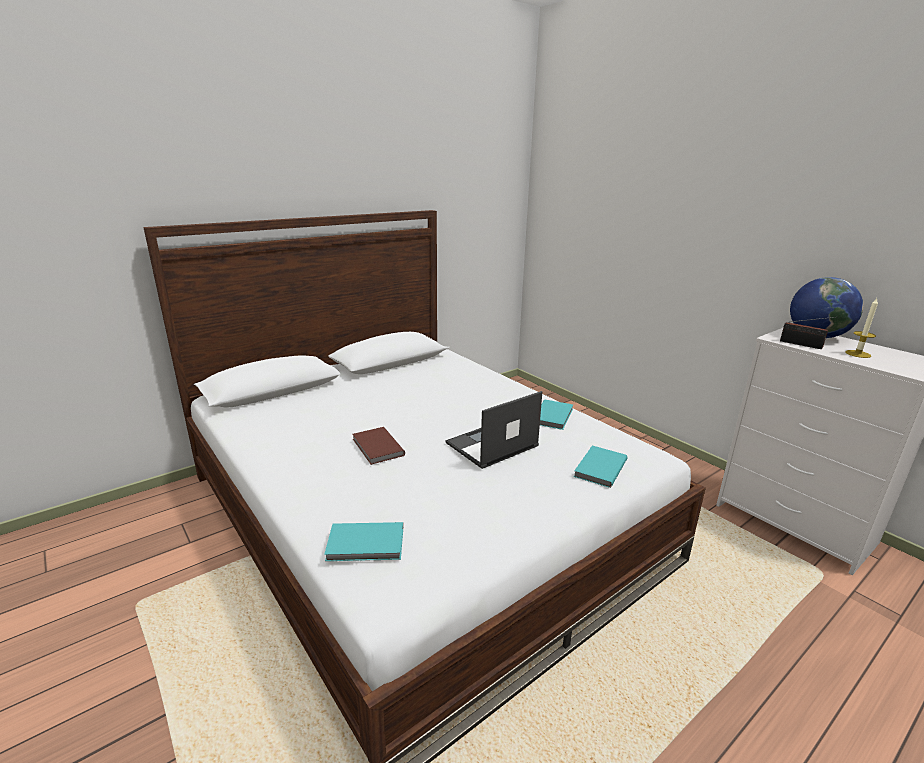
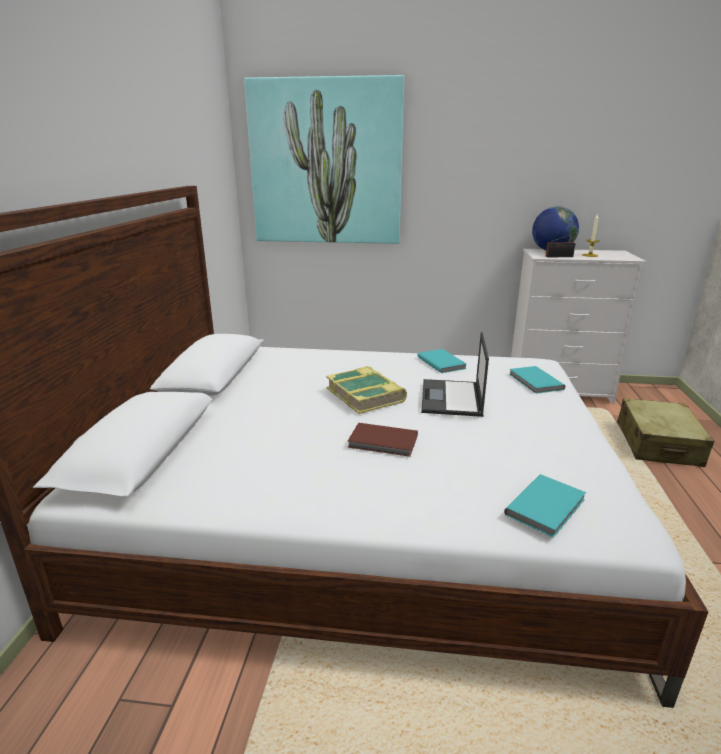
camera: 45 degrees left, 0 degrees up
none -> picture [244,75,404,244]
none -> book [326,366,407,414]
none -> beige suitcase [617,398,714,467]

